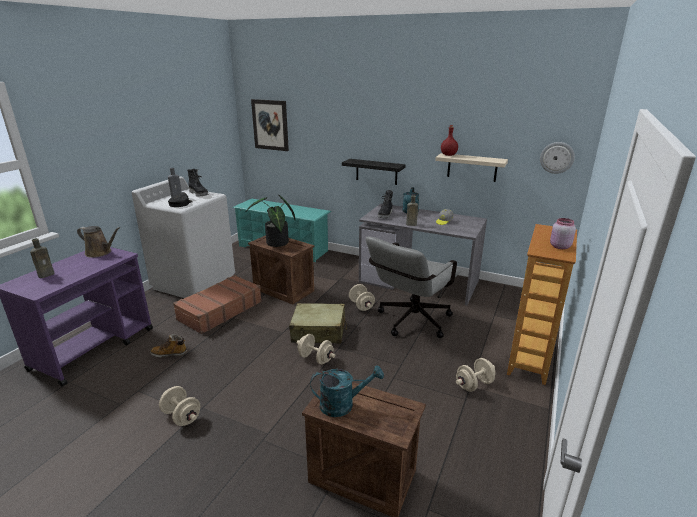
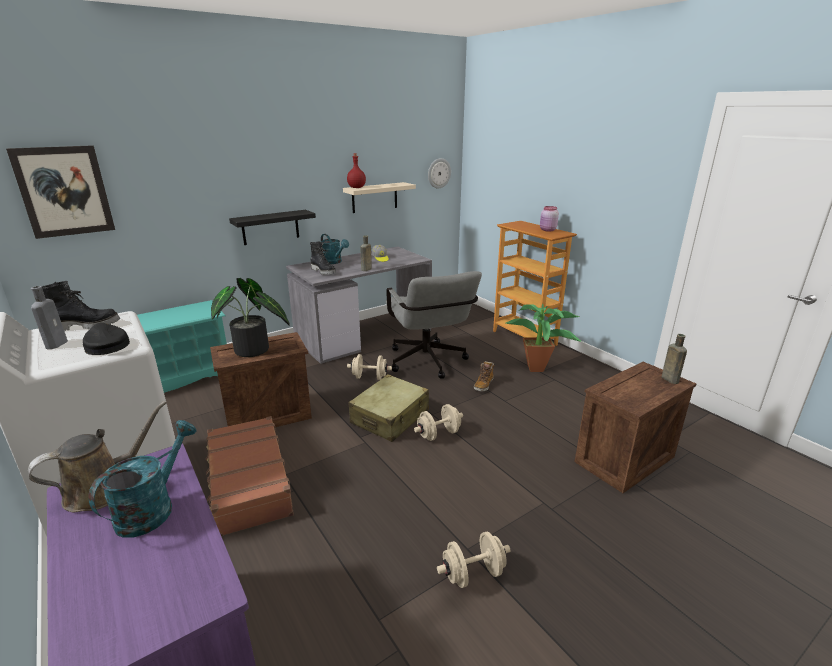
camera: 60 degrees left, 0 degrees up
brown bottle [30,238,54,278] -> brown bottle moved to [662,334,687,384]
boot [150,334,187,357] -> boot moved to [474,361,494,392]
turquoise watering can [310,365,384,417] -> turquoise watering can moved to [88,420,197,537]
beige dumbbell [456,358,496,392] -> potted plant [506,304,581,372]

